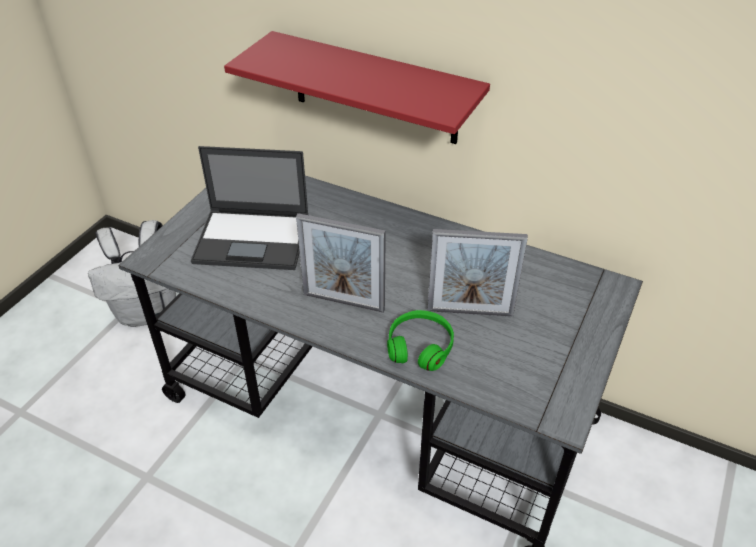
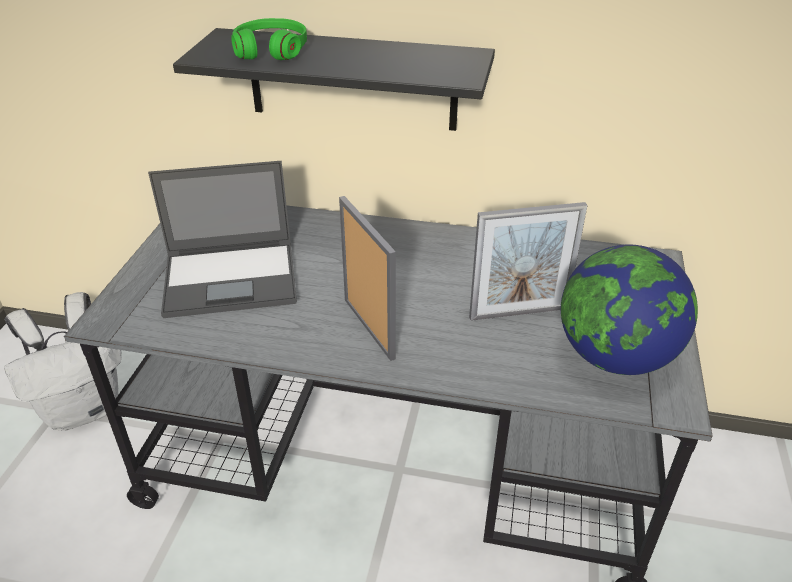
camera: 15 degrees left, 5 degrees down
red shelf [224,31,490,144] -> black shelf [173,28,495,131]
picture frame [296,213,386,313] -> picture frame turned 120 degrees counterclockwise [339,196,396,361]
green headphones [387,310,454,371] -> green headphones moved to [231,18,307,60]
none -> globe [561,245,698,375]

